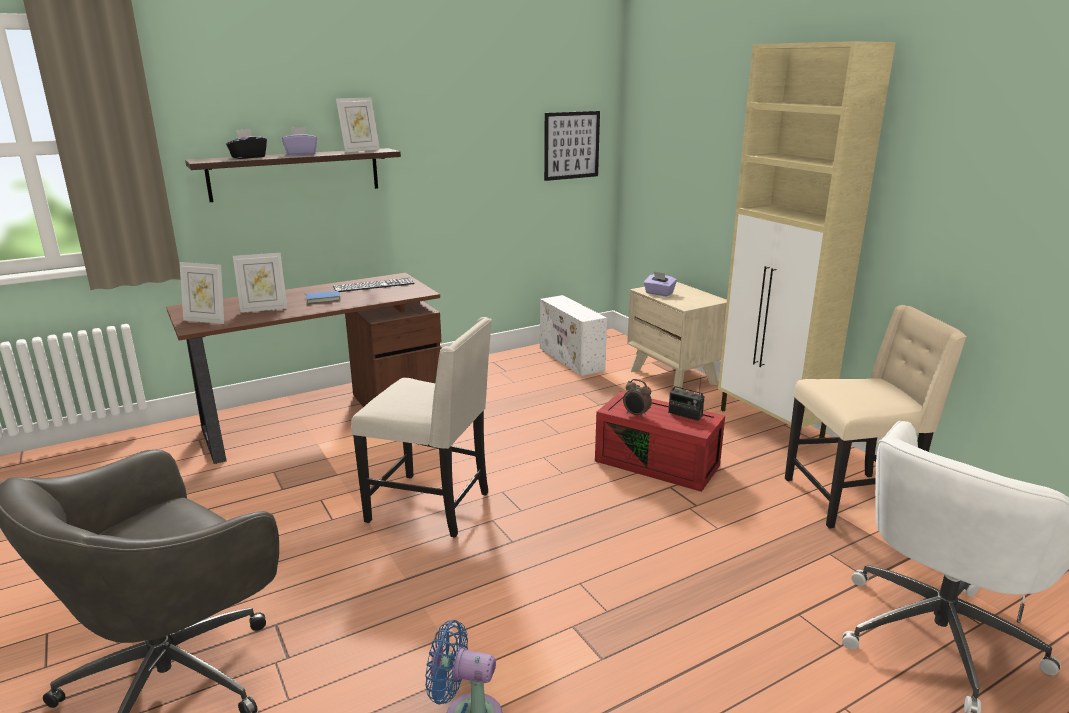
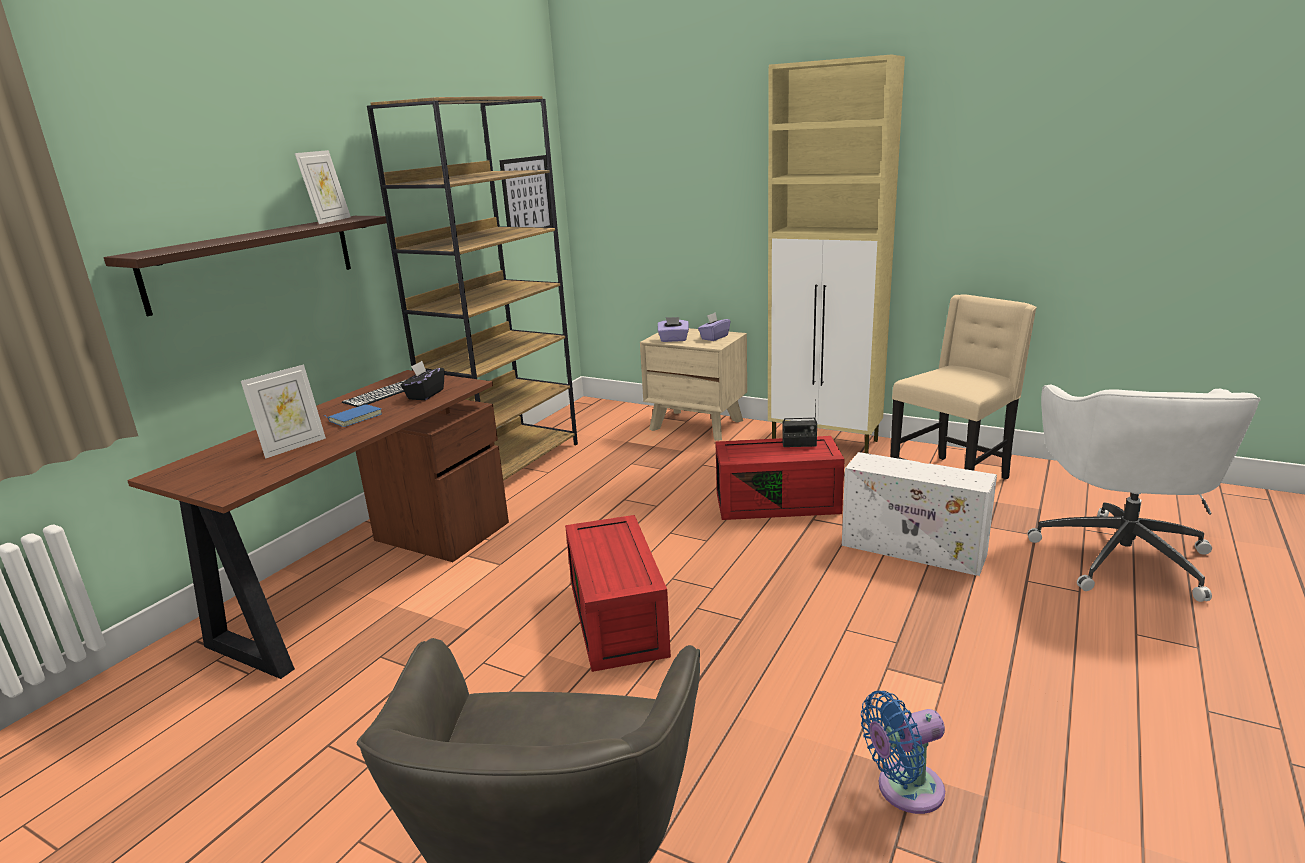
camera: 30 degrees left, 0 degrees up
picture frame [179,262,224,324] -> none
black tissue box [226,129,267,159] -> black tissue box moved to [401,361,444,400]
purple tissue box [282,127,317,156] -> purple tissue box moved to [698,312,730,341]
beige chair [351,317,492,538] -> red storage box [565,515,671,672]
white storage box [540,295,607,376] -> white storage box moved to [842,452,997,576]
alarm clock [623,379,652,418] -> none
none -> brown bookcase [367,96,578,481]

